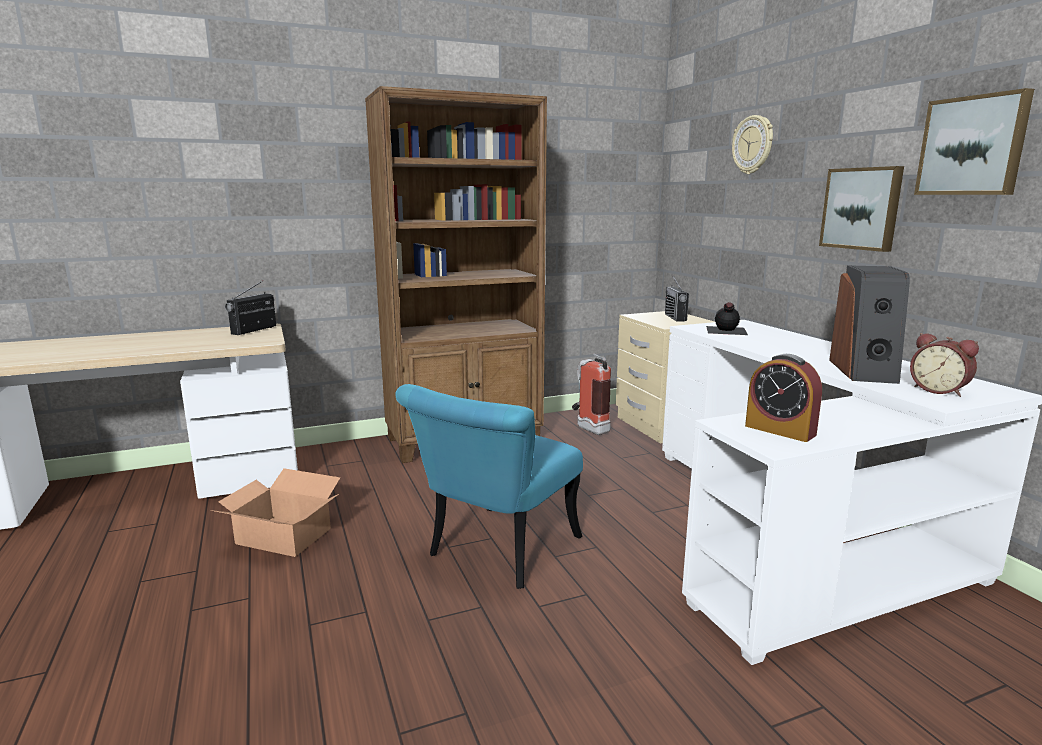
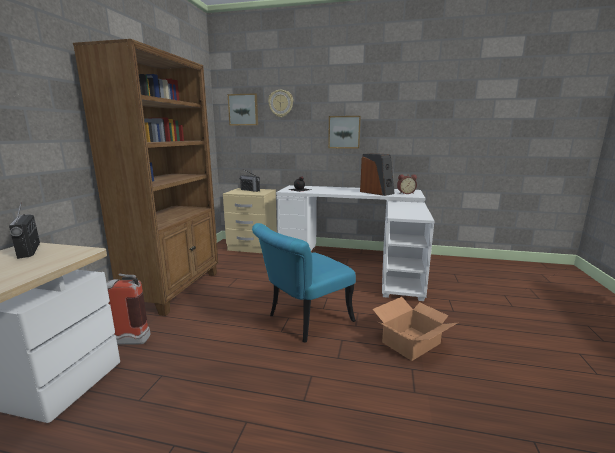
camera: 55 degrees left, 0 degrees up
cardboard box [211,468,341,557] -> cardboard box moved to [373,297,457,361]
turquoise chair [395,384,583,589] -> turquoise chair turned 75 degrees clockwise [252,223,356,342]
fire extinguisher [572,353,611,435] -> fire extinguisher moved to [107,274,150,345]
alarm clock [745,354,822,442] -> none
picture [914,88,1034,195] -> picture moved to [228,93,258,126]

